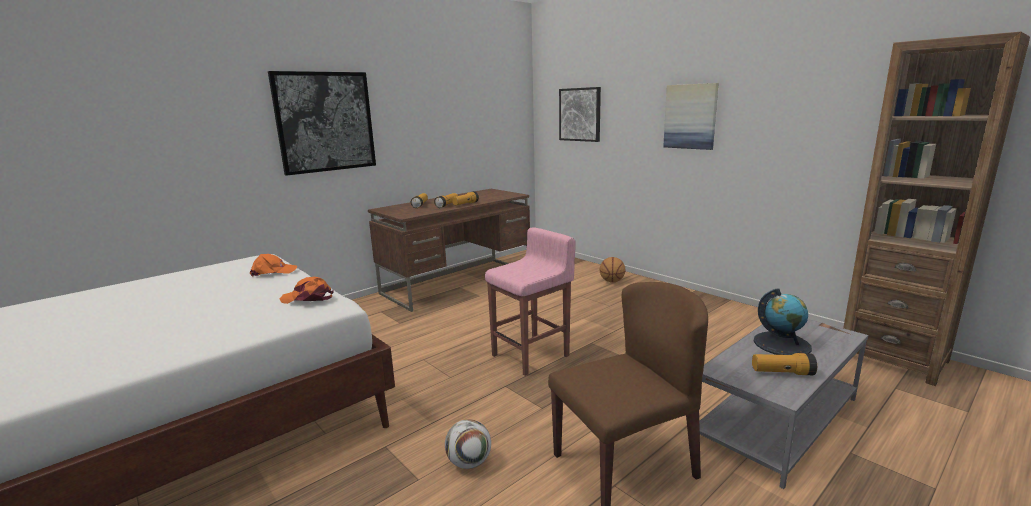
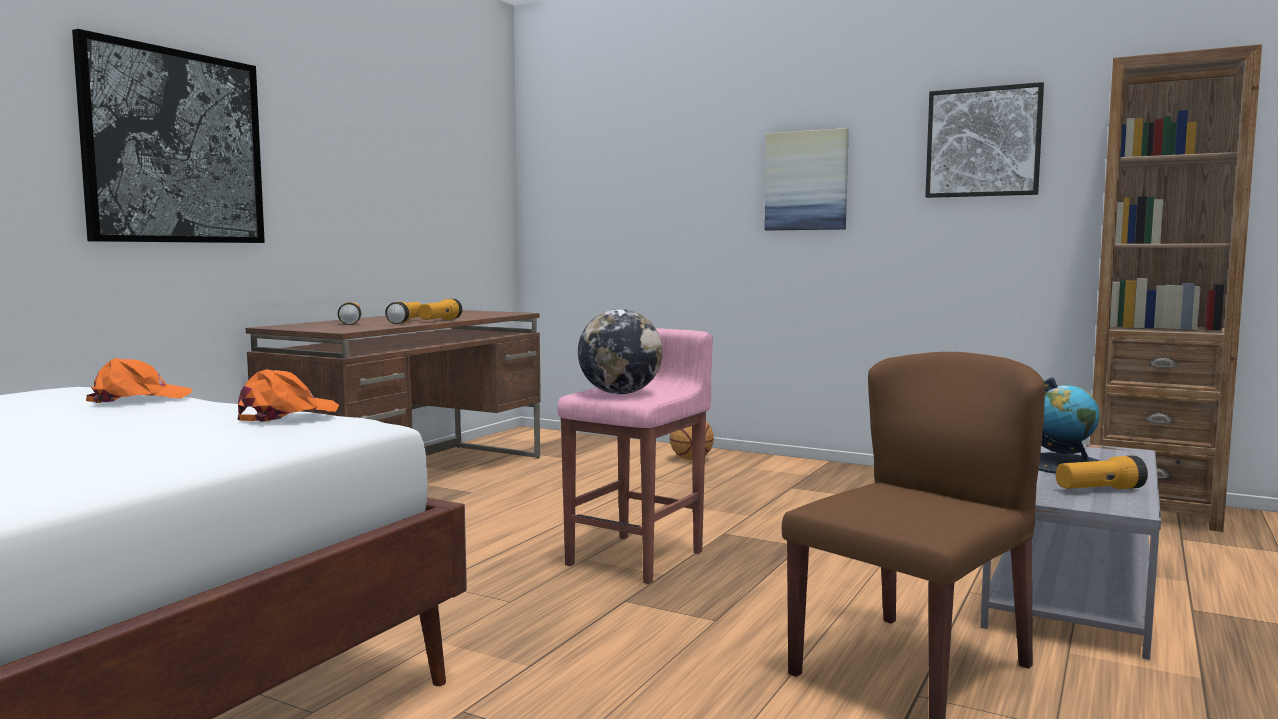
camera: 20 degrees left, 10 degrees down
orange cap [280,277,334,304] -> orange cap turned 135 degrees clockwise [237,369,339,422]
football [445,419,491,469] -> none
picture [559,87,601,142] -> picture moved to [925,82,1044,198]
none -> globe [578,309,663,394]

